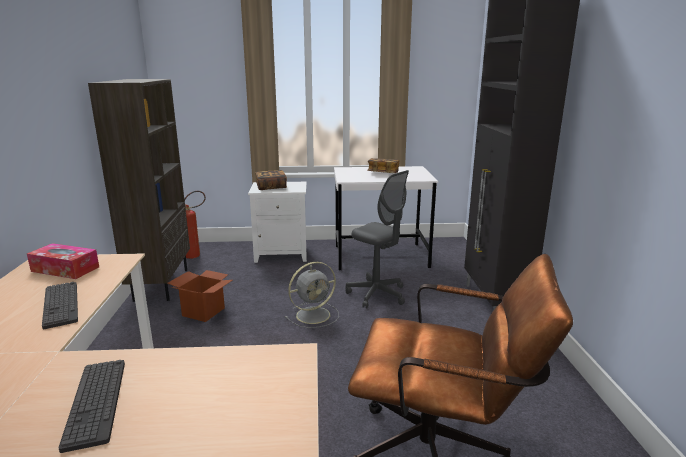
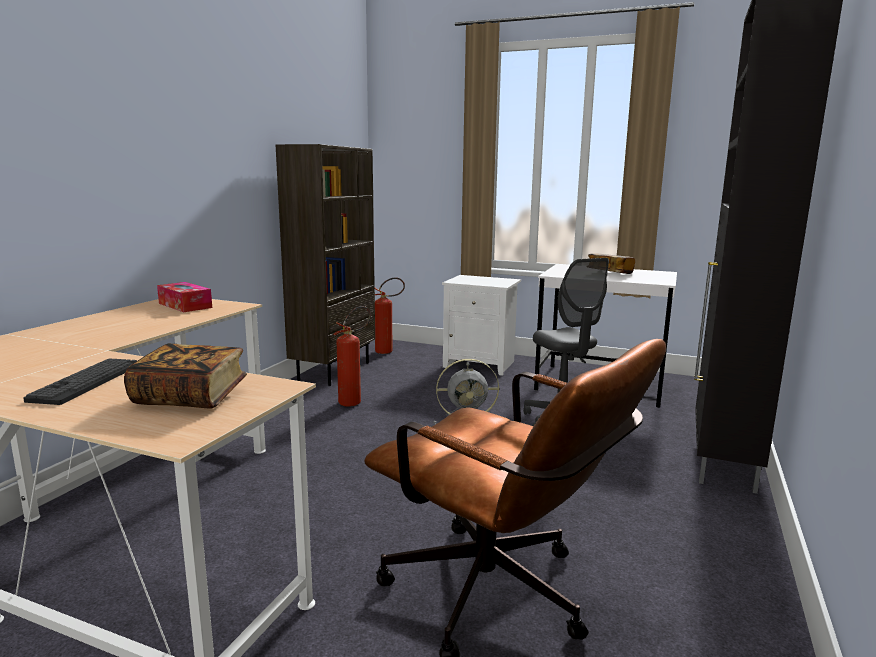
camera: 25 degrees right, 5 degrees down
keyboard [42,282,78,329] -> none
cardboard box [167,270,232,322] -> fire extinguisher [333,306,371,407]
book [255,170,287,190] -> book moved to [124,344,247,409]

